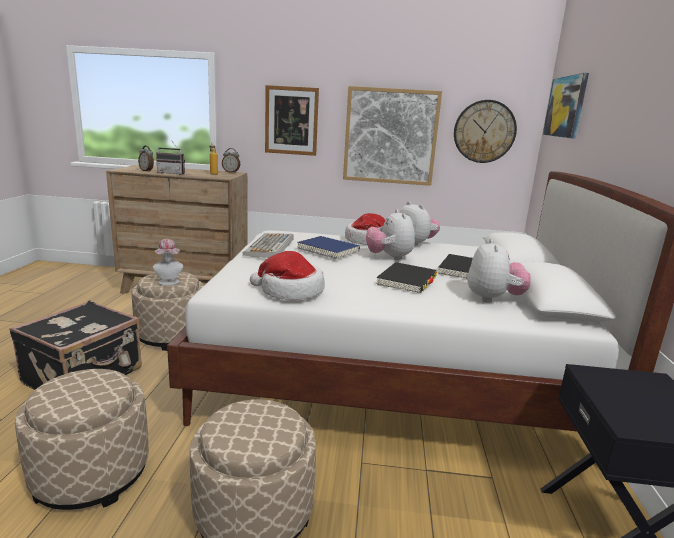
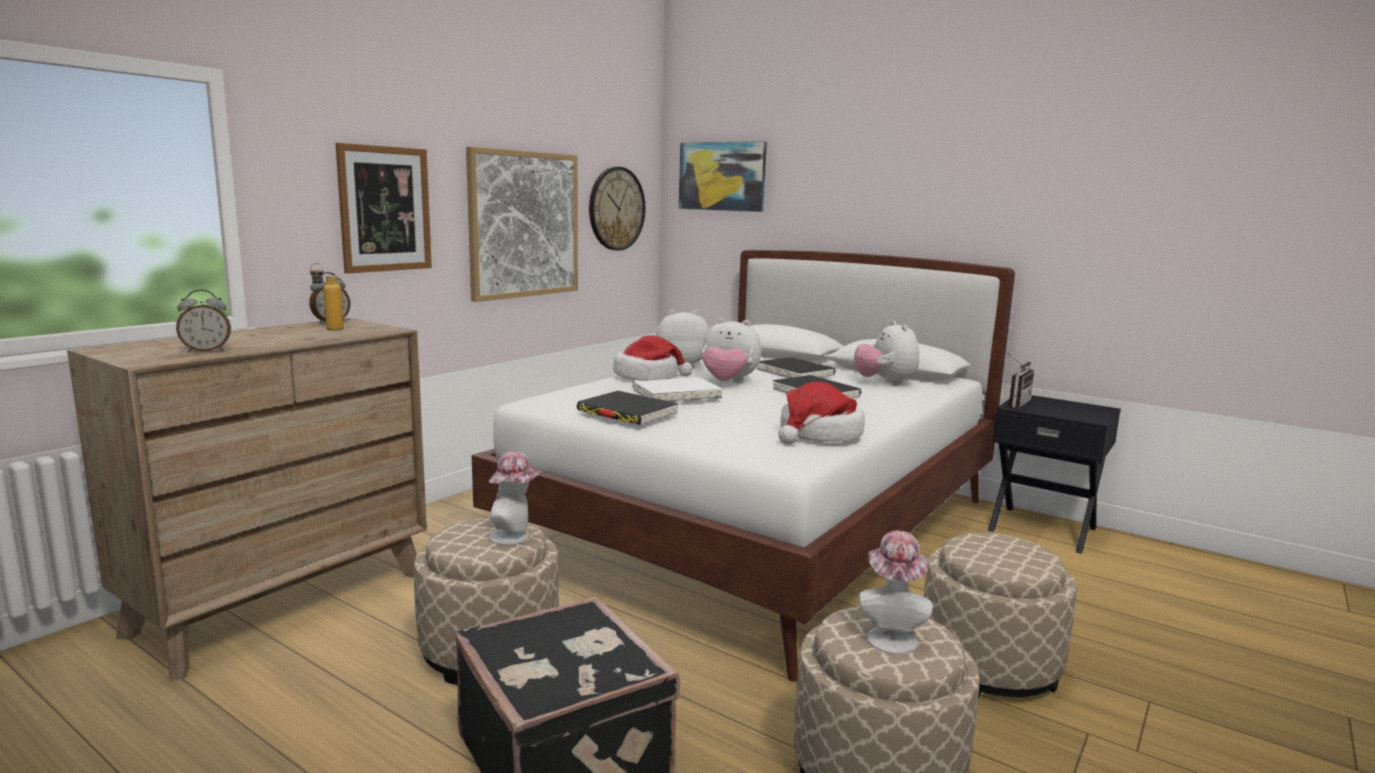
camera: 60 degrees left, 5 degrees down
radio [156,140,185,175] -> radio moved to [1006,352,1035,408]
keyboard [243,233,294,258] -> black book [577,391,679,425]
blue book [297,236,360,259] -> white book [633,377,722,402]
plush toy [467,239,531,303] -> plush toy turned 135 degrees counterclockwise [854,321,919,386]
none -> hat [859,530,933,655]

